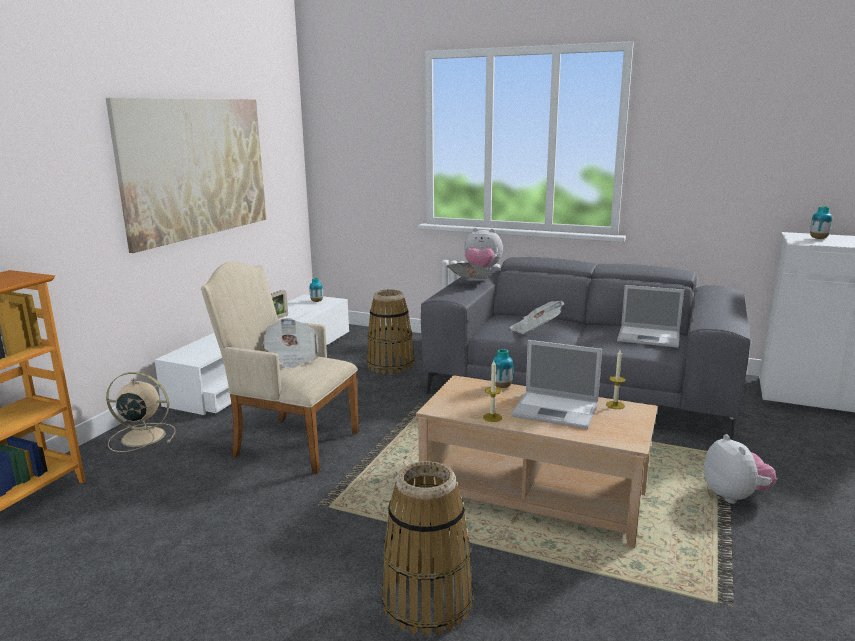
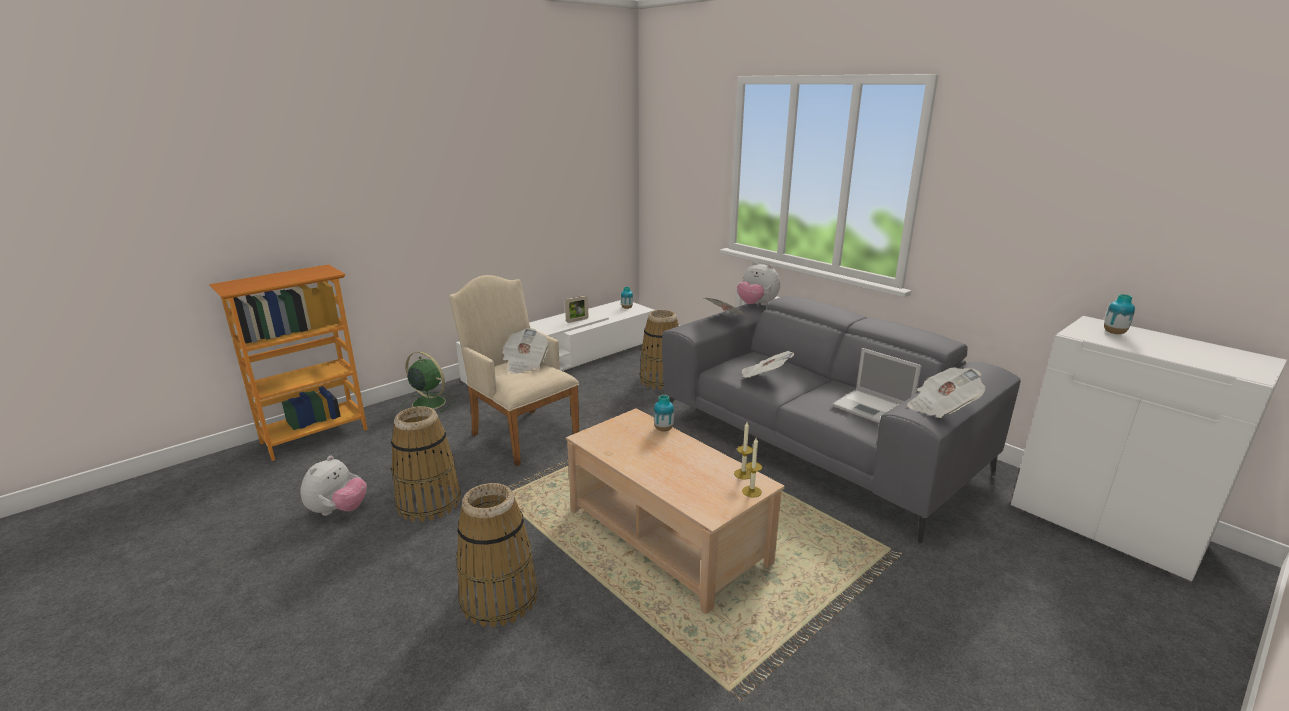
camera: 25 degrees right, 5 degrees up
picture [106,98,266,253] -> none
beige fan [106,372,175,452] -> green fan [401,351,454,412]
candle [483,360,502,422] -> candle moved to [742,438,762,497]
laptop [511,340,602,429] -> none
plush toy [704,434,777,504] -> plush toy moved to [300,456,367,516]
none -> basket [391,406,461,522]
none -> newspaper [907,367,985,418]

